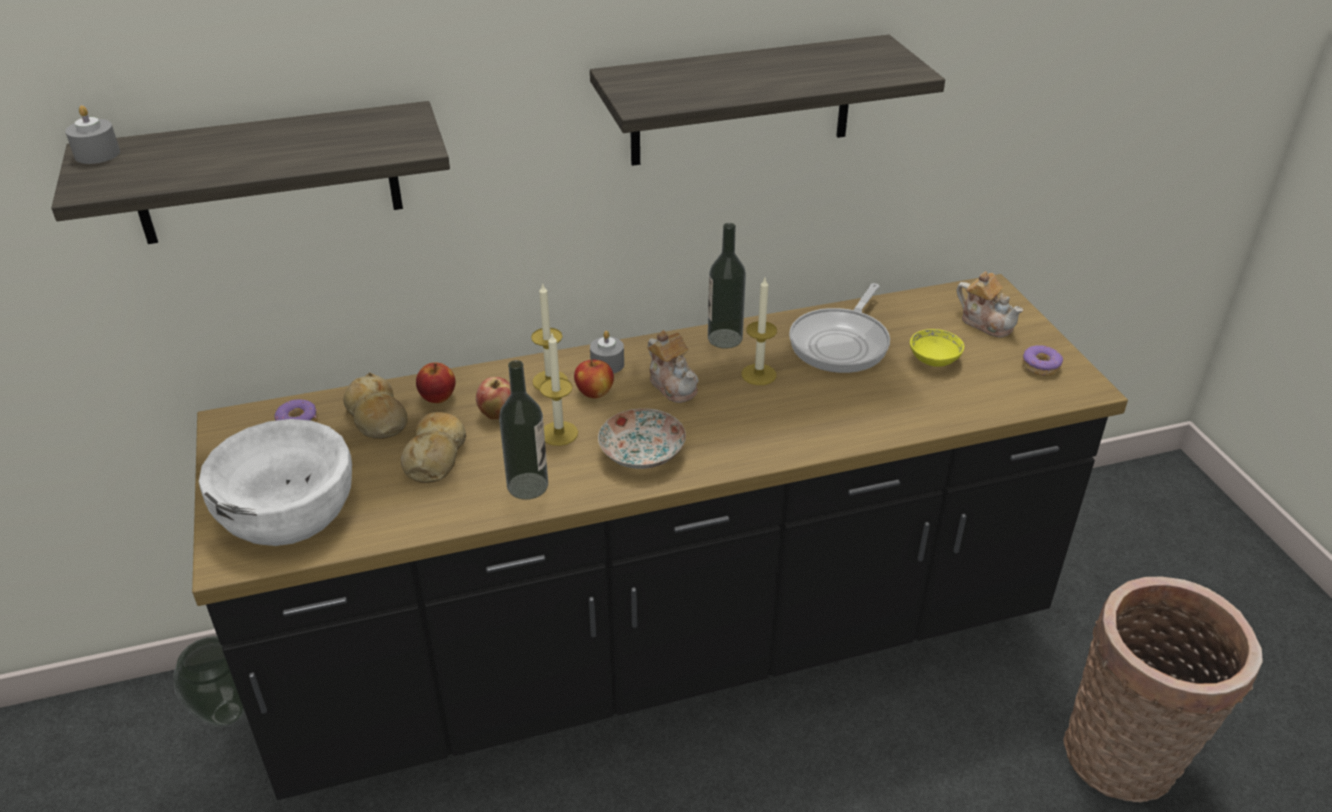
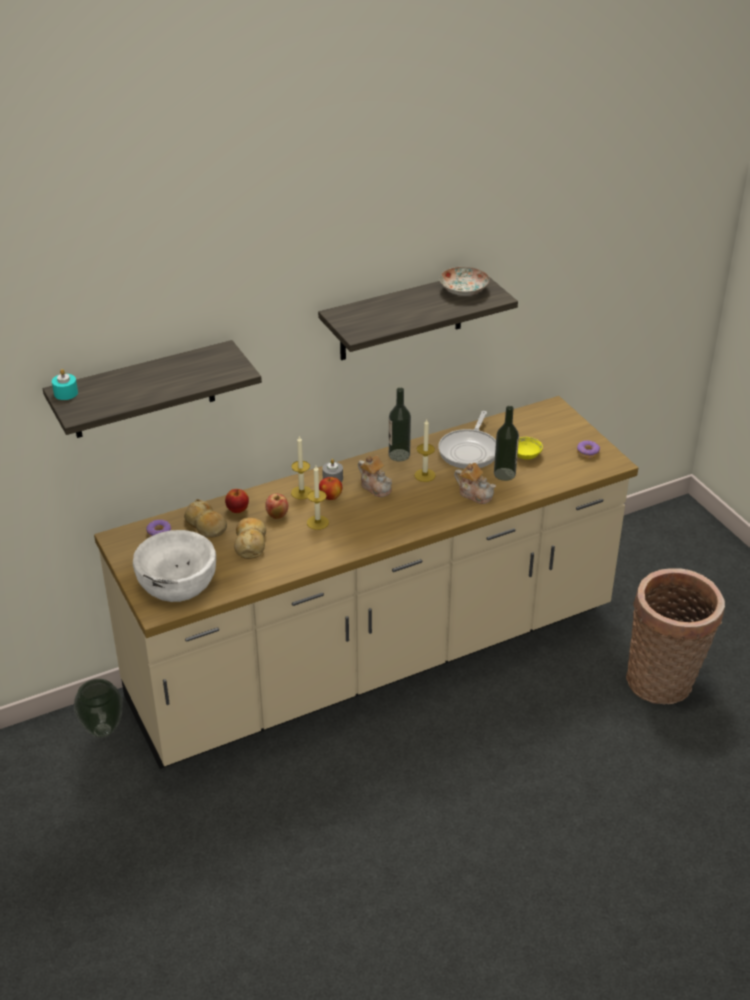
camera: 10 degrees left, 0 degrees up
grey candle [65,105,120,164] -> turquoise candle [52,369,78,400]
black counter [192,274,1128,800] -> beige counter [94,396,638,769]
bottle [499,360,548,500] -> bottle moved to [494,406,519,481]
plate [598,409,686,469] -> plate moved to [439,267,490,296]
teapot [957,271,1023,338] -> teapot moved to [454,463,496,504]

